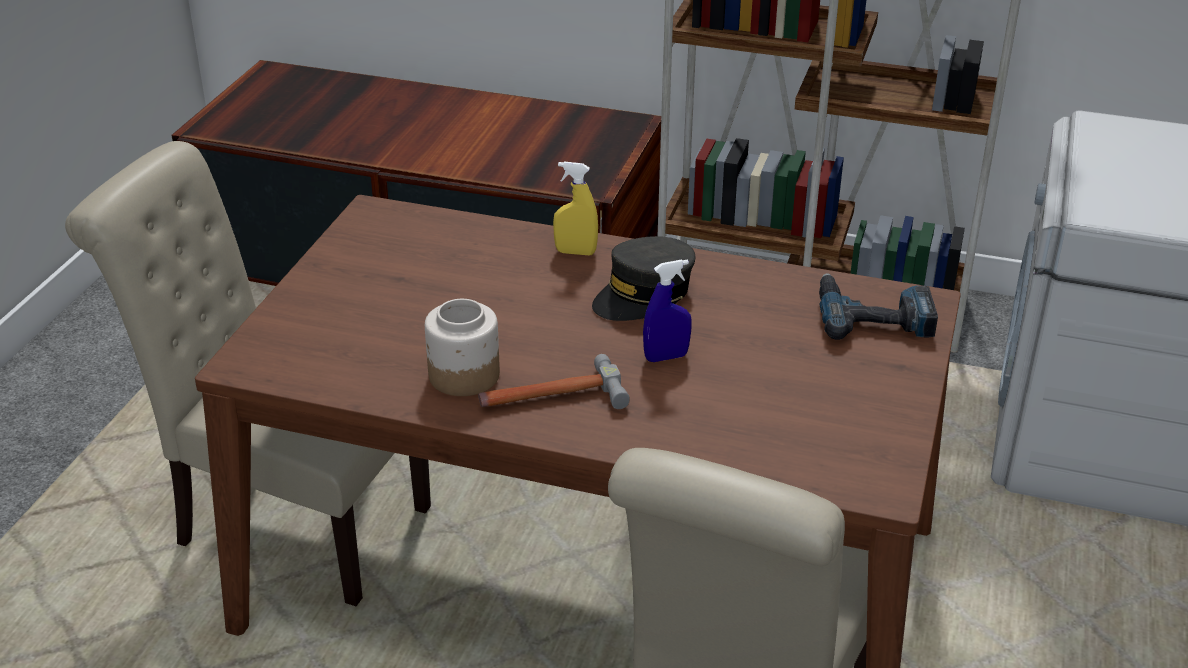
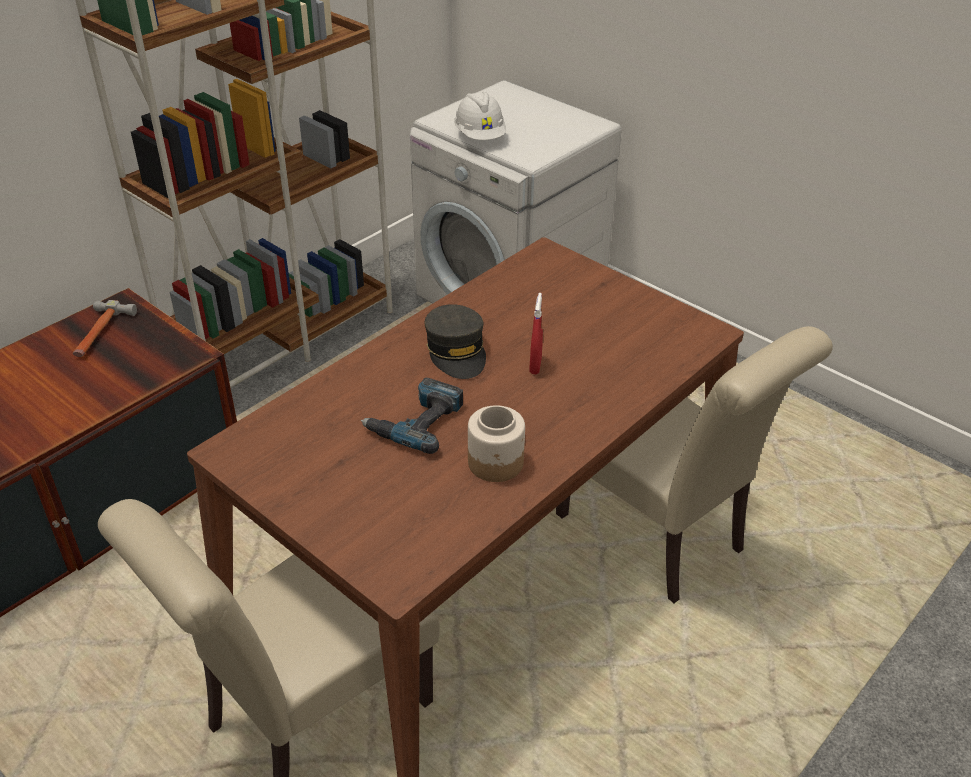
camera: 65 degrees left, 5 degrees up
hammer [478,354,630,409] -> hammer moved to [73,300,137,357]
yellow spray bottle [553,162,598,255] -> none
blue spray bottle [643,259,692,362] -> red spray bottle [529,293,543,374]
power drill [819,273,938,340] -> power drill moved to [361,378,463,454]
none -> white hard hat [454,92,506,140]

